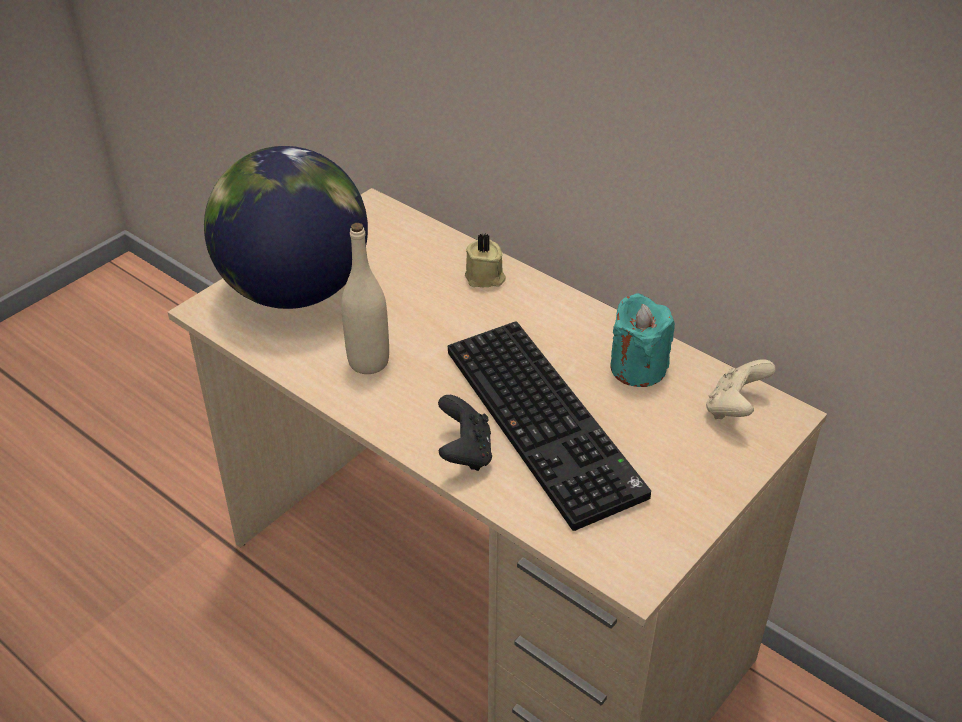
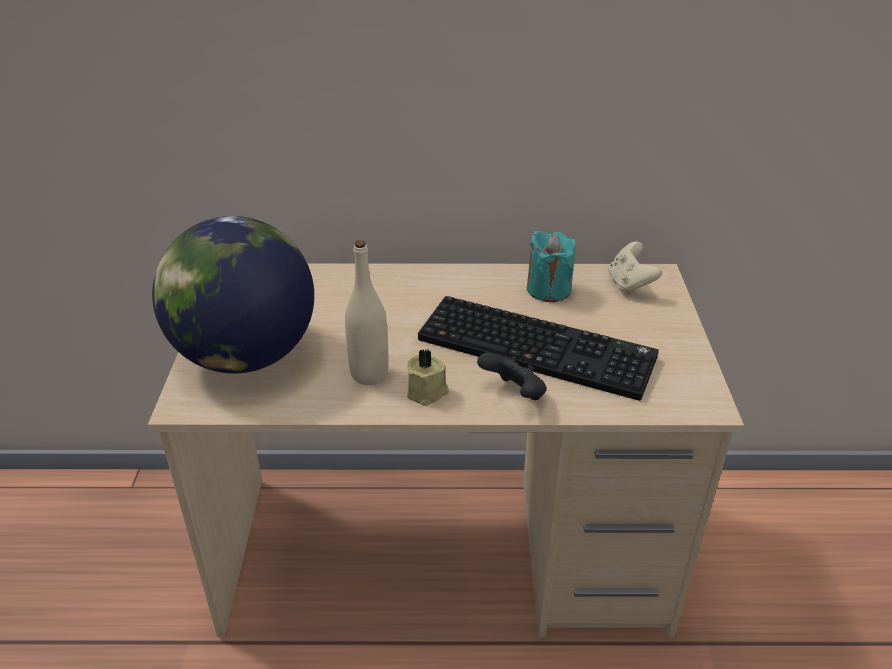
camera: 40 degrees left, 5 degrees down
beige candle [465,233,506,287] -> beige candle moved to [407,349,449,406]

